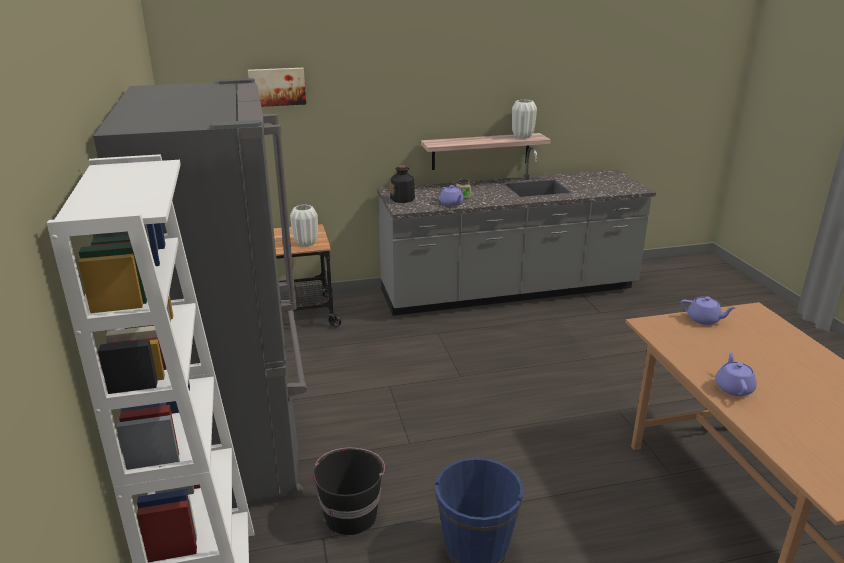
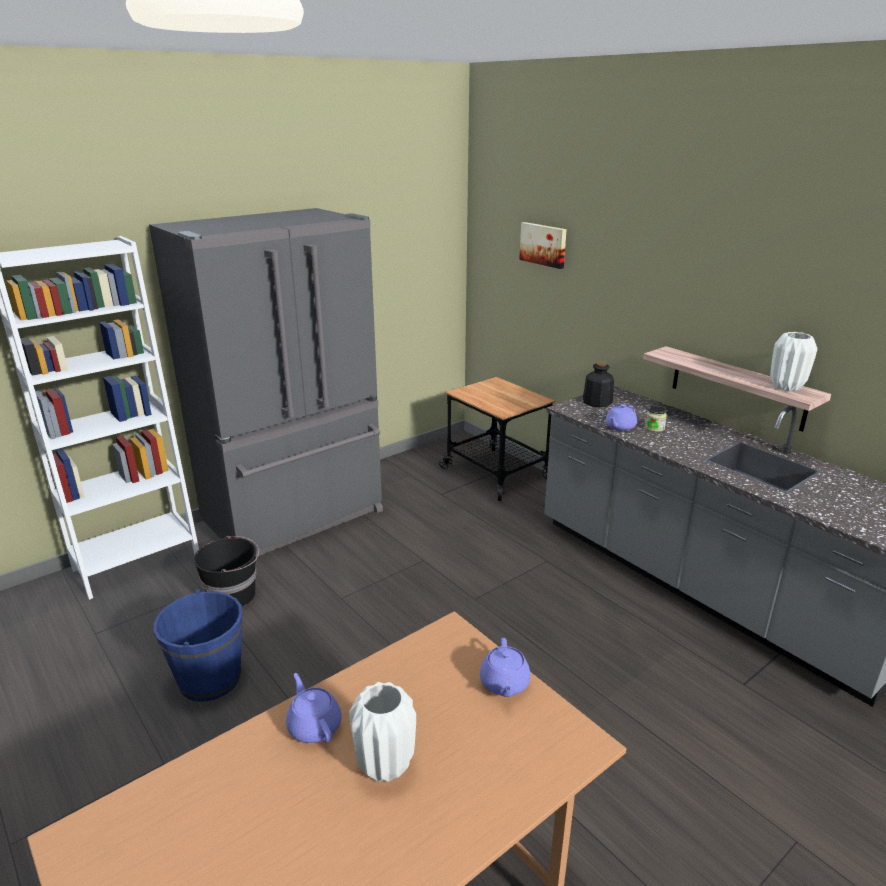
camera: 65 degrees right, 0 degrees up
white vase [290,205,318,247] -> white vase moved to [349,682,416,782]
purple teapot [715,352,757,396] -> purple teapot turned 105 degrees counterclockwise [286,673,342,743]

